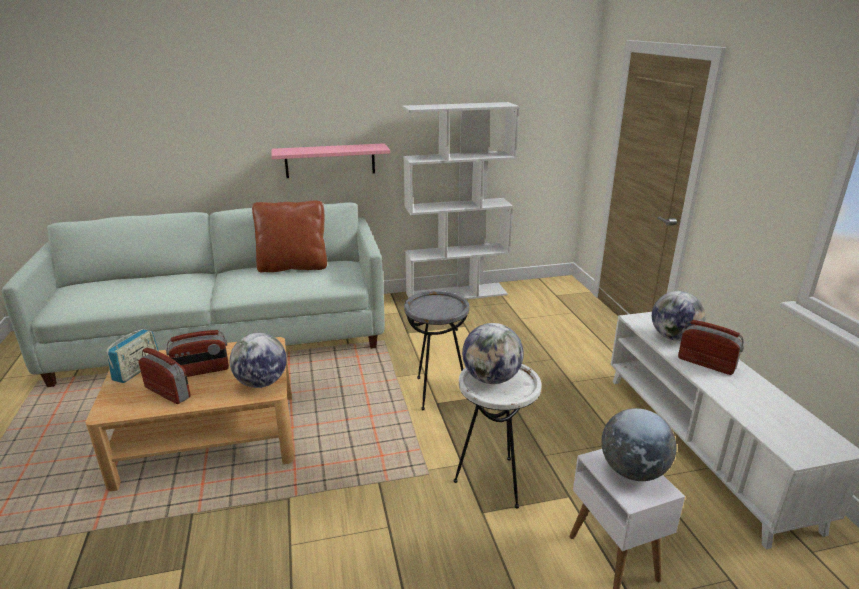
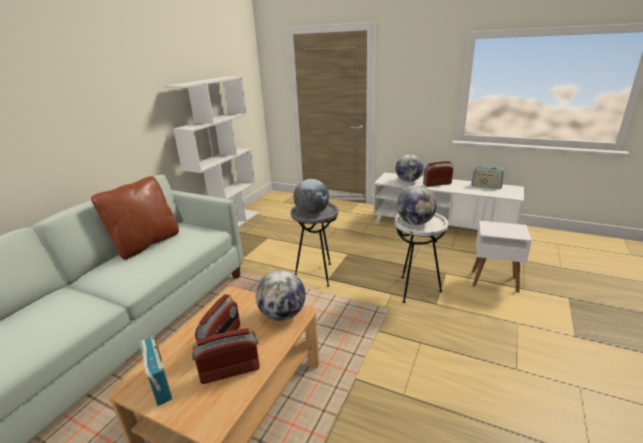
camera: 50 degrees left, 0 degrees up
pink shelf [272,143,390,178] -> none
globe [601,408,676,481] -> globe moved to [293,179,329,215]
none -> radio [472,164,504,189]

